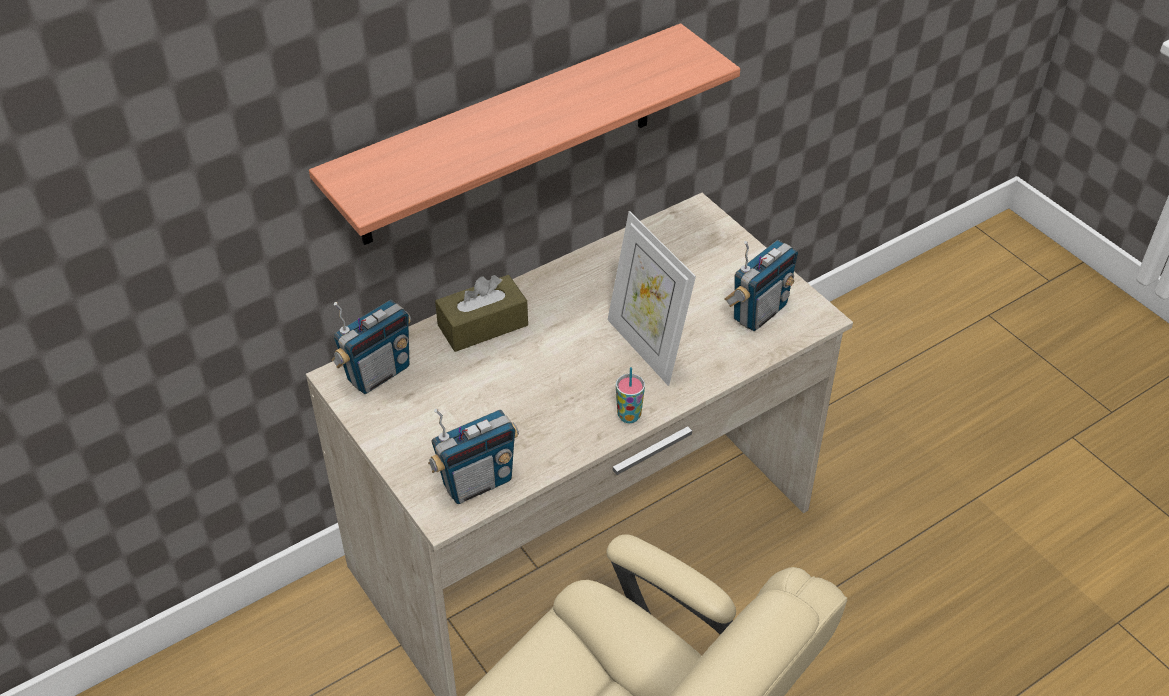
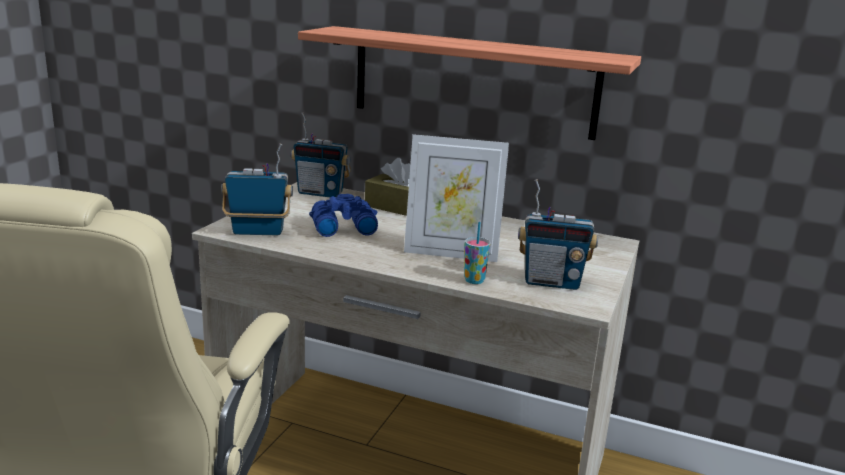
camera: 55 degrees right, 25 degrees down
radio [428,408,519,504] -> radio turned 150 degrees clockwise [221,144,293,235]
picture frame [608,211,696,386] -> picture frame turned 105 degrees counterclockwise [404,134,509,262]
cup [616,367,645,423] -> cup moved to [464,222,491,284]
none -> blue binoculars [309,194,378,237]

